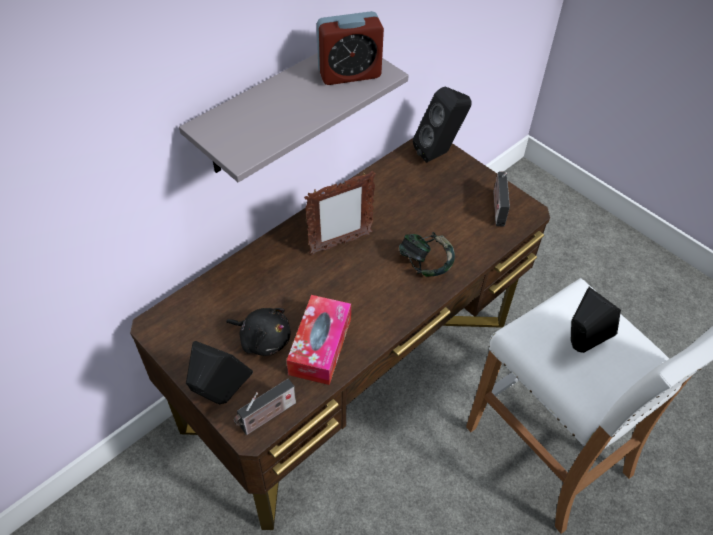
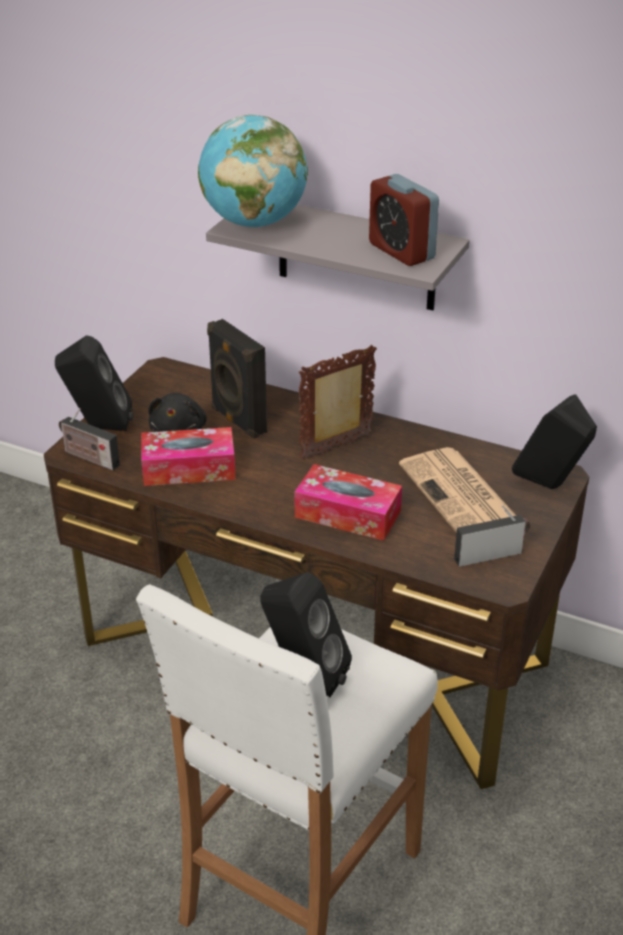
camera: 70 degrees right, 15 degrees down
picture frame [304,171,376,255] -> picture frame turned 105 degrees clockwise [298,345,377,460]
headphones [399,232,455,277] -> tissue box [295,464,402,541]
none -> globe [198,115,308,227]
none -> black speaker [207,319,267,439]
none -> newspaper [399,447,516,533]

